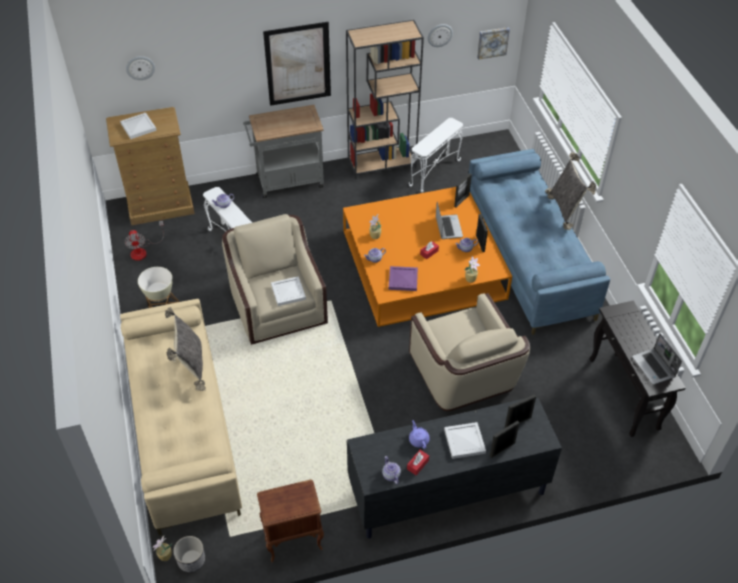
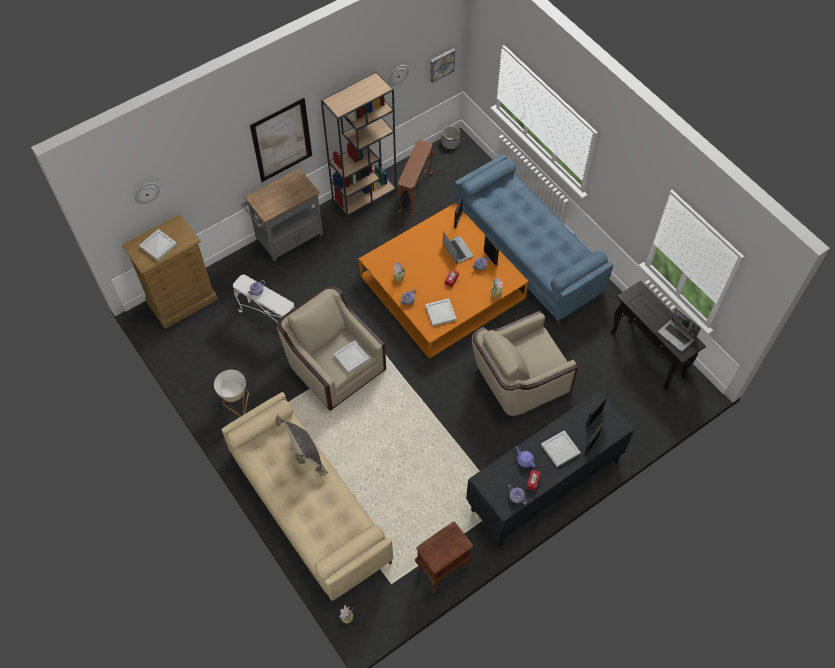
camera: 20 degrees left, 10 degrees up
fan [124,221,164,261] -> none
planter [173,536,205,573] -> planter moved to [441,126,460,149]
purple tray [389,266,418,291] -> white tray [425,298,457,327]
white side table [409,118,463,193] -> brown side table [397,140,433,216]
beige armchair [409,293,530,411] -> beige armchair turned 105 degrees clockwise [472,311,578,417]
pillow [545,152,596,230] -> none

